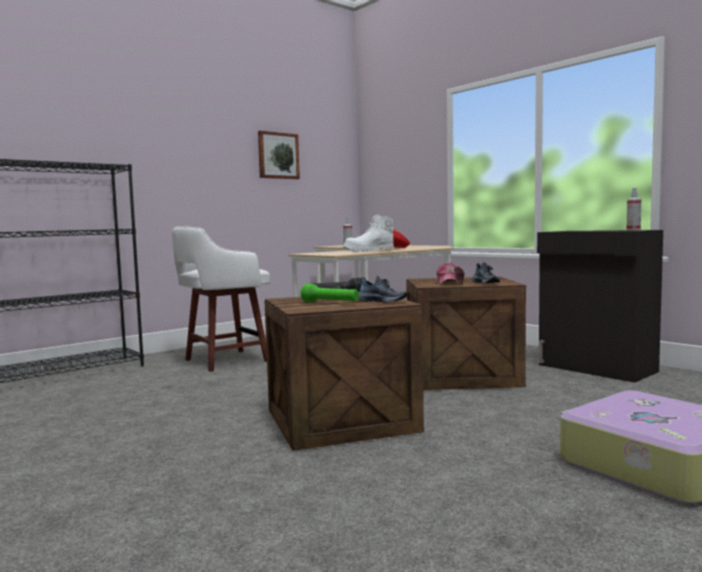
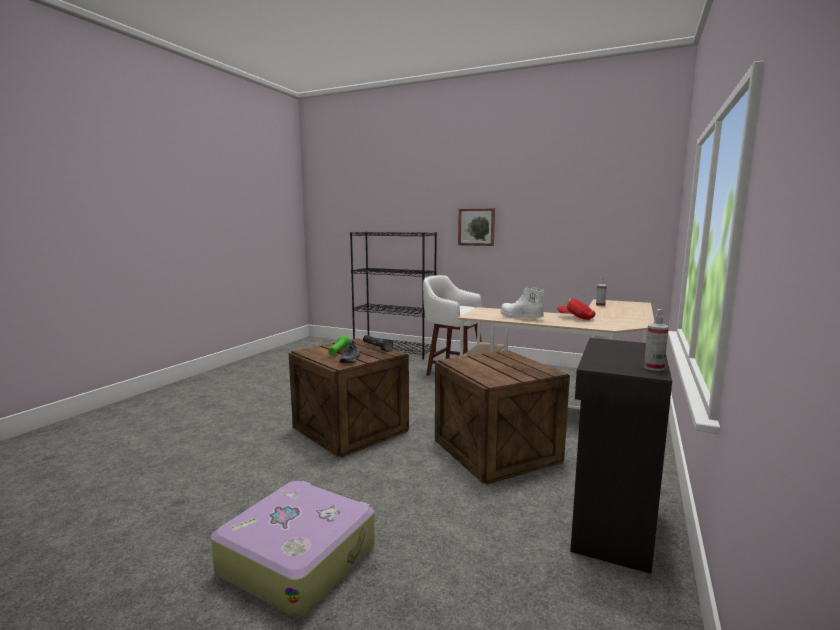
camera: 65 degrees right, 5 degrees up
picture [258,131,300,179] -> picture moved to [458,208,495,246]
cap [437,262,465,285] -> none
shoe [472,262,500,284] -> none

